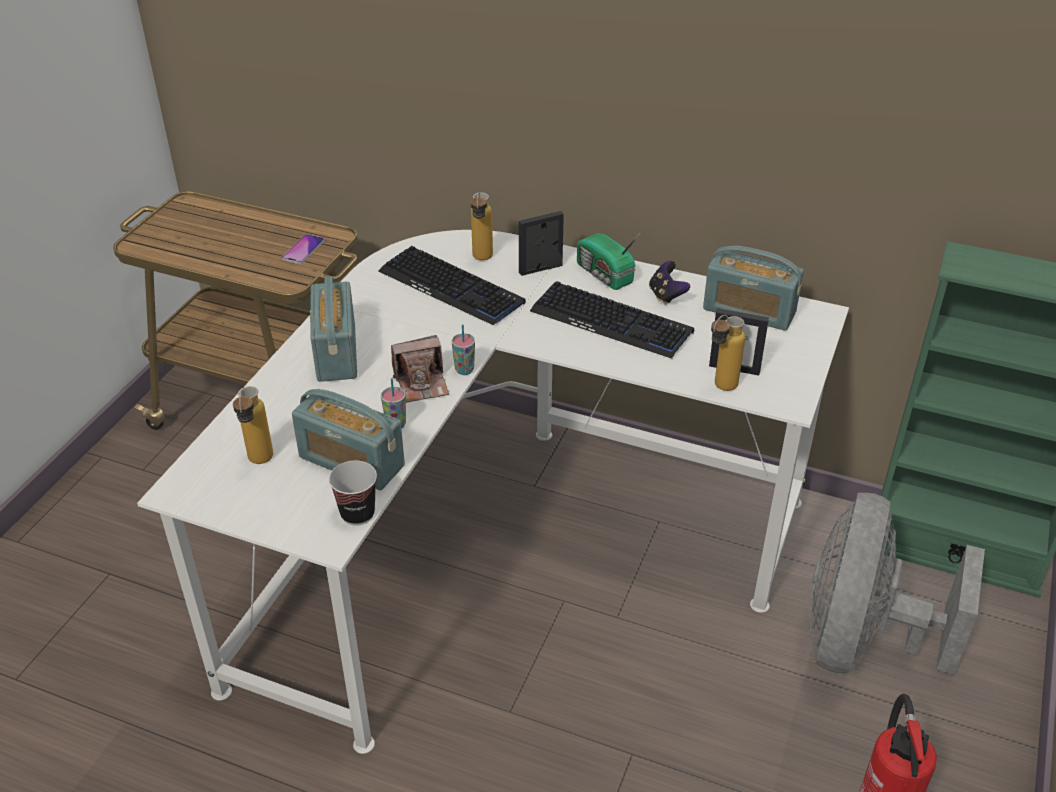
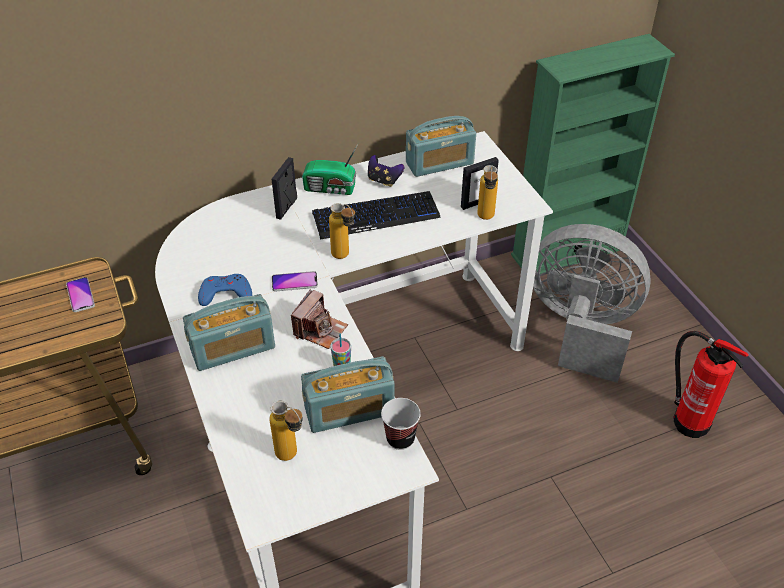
camera: 45 degrees left, 5 degrees up
radio [310,276,357,382] -> radio turned 60 degrees counterclockwise [183,294,275,371]
keyboard [378,246,526,325] -> none
cup [452,324,475,375] -> none
bottle [471,191,493,261] -> bottle moved to [329,203,355,259]
grey fan [809,493,985,675] -> grey fan turned 135 degrees clockwise [533,224,651,383]
none -> blue game controller [198,274,252,306]
none -> phone [272,271,318,291]

